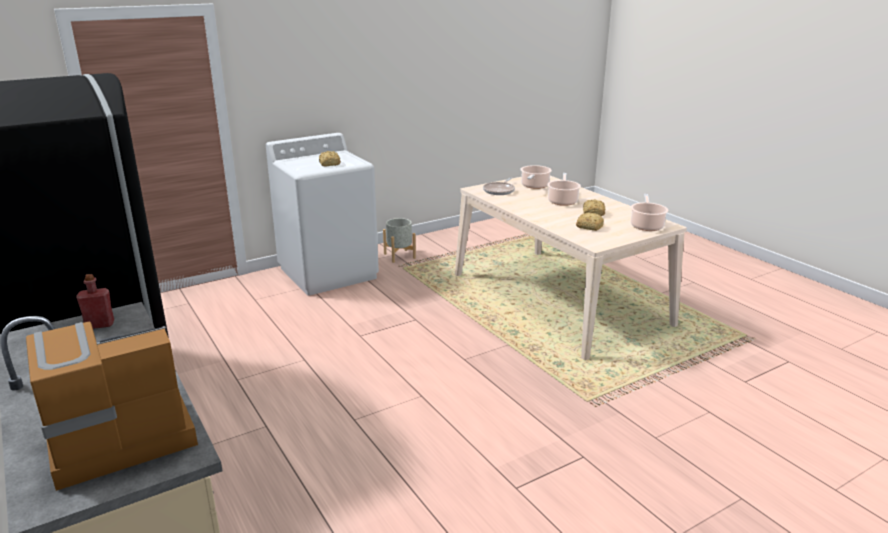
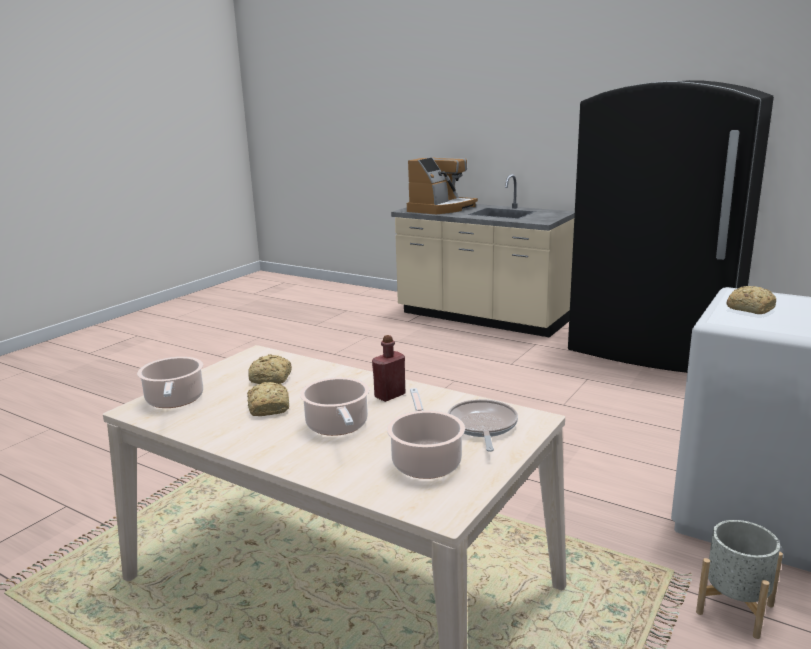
camera: 155 degrees right, 5 degrees down
red bottle [76,274,114,329] -> red bottle moved to [372,335,405,402]

